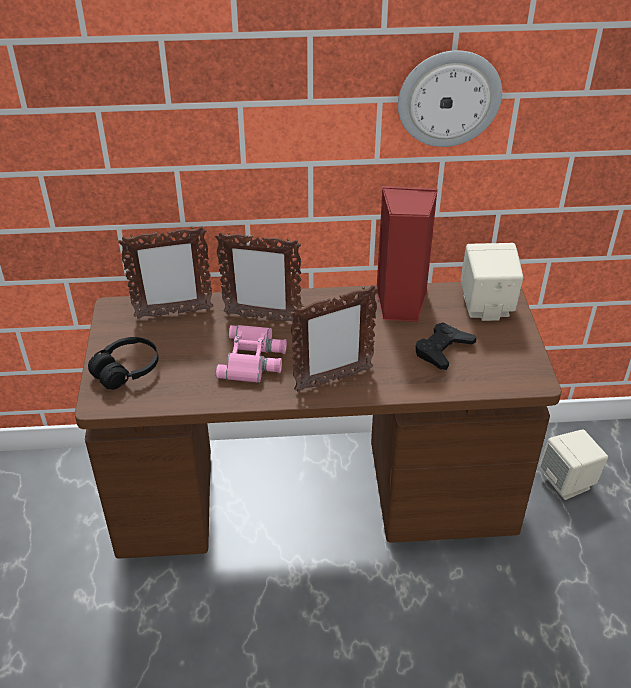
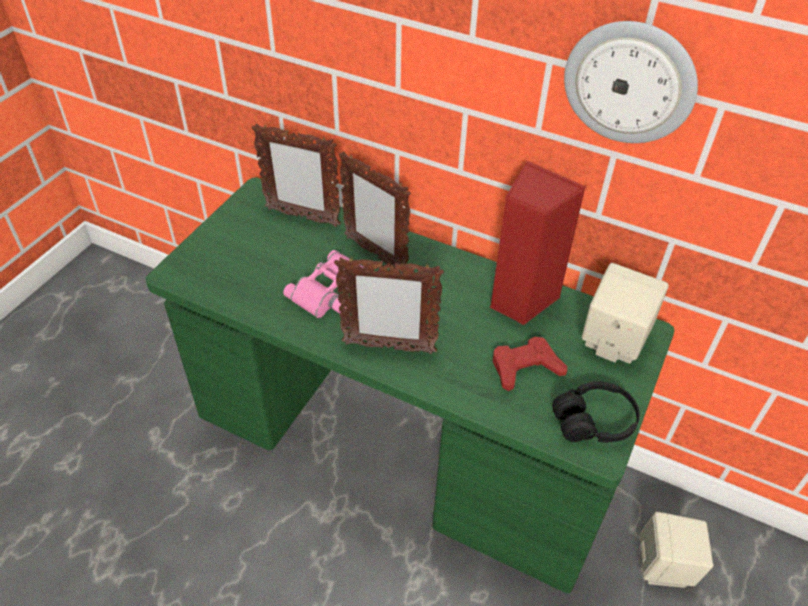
camera: 30 degrees right, 5 degrees up
brown desk [75,282,562,559] -> green desk [146,178,674,594]
black headphones [88,337,159,390] -> black headphones moved to [553,381,640,443]
black game controller [415,323,477,370] -> red game controller [493,337,567,391]

